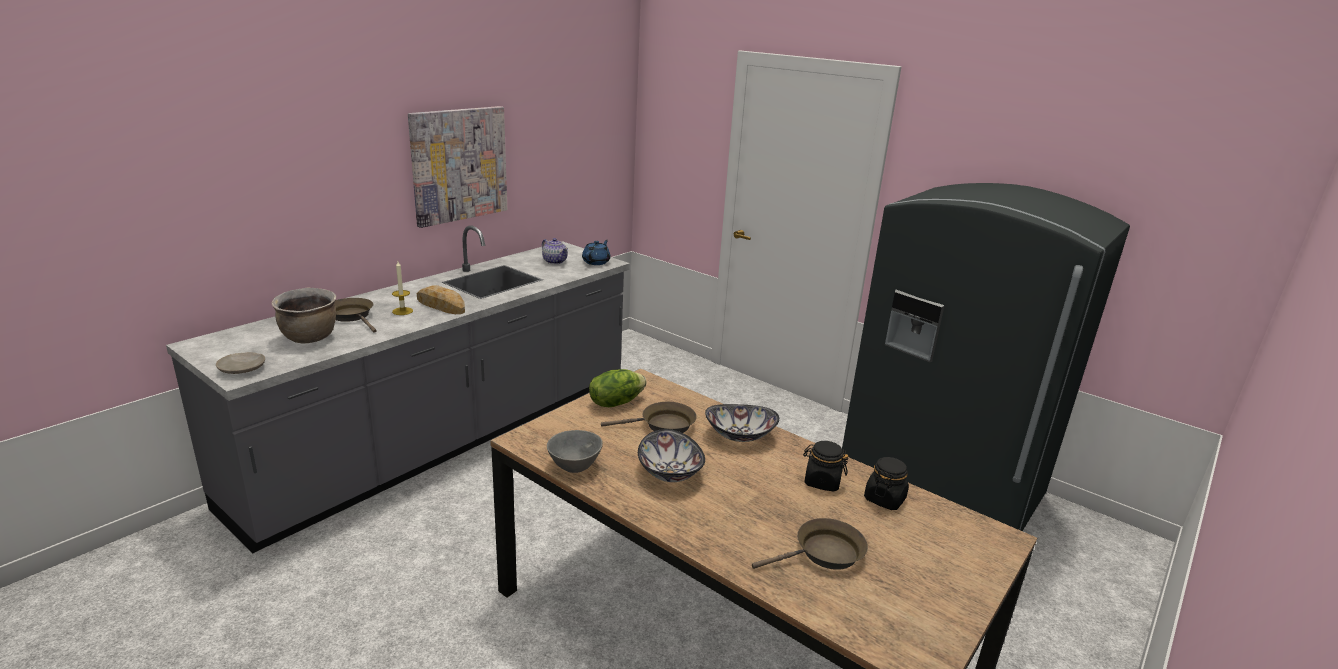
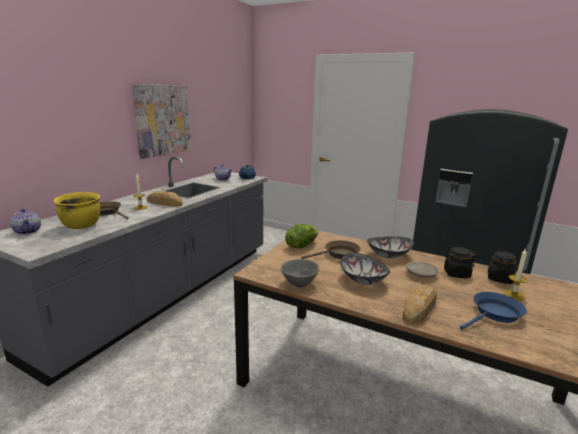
camera: 10 degrees left, 5 degrees down
beige plate [216,352,265,374] -> beige plate moved to [406,262,439,278]
brown cooking pot [272,288,336,343] -> yellow cooking pot [54,192,100,229]
brown frying pan [752,518,868,570] -> blue frying pan [460,292,527,330]
none -> teapot [10,209,41,235]
none -> bread [402,285,437,324]
none -> candle [503,249,528,300]

